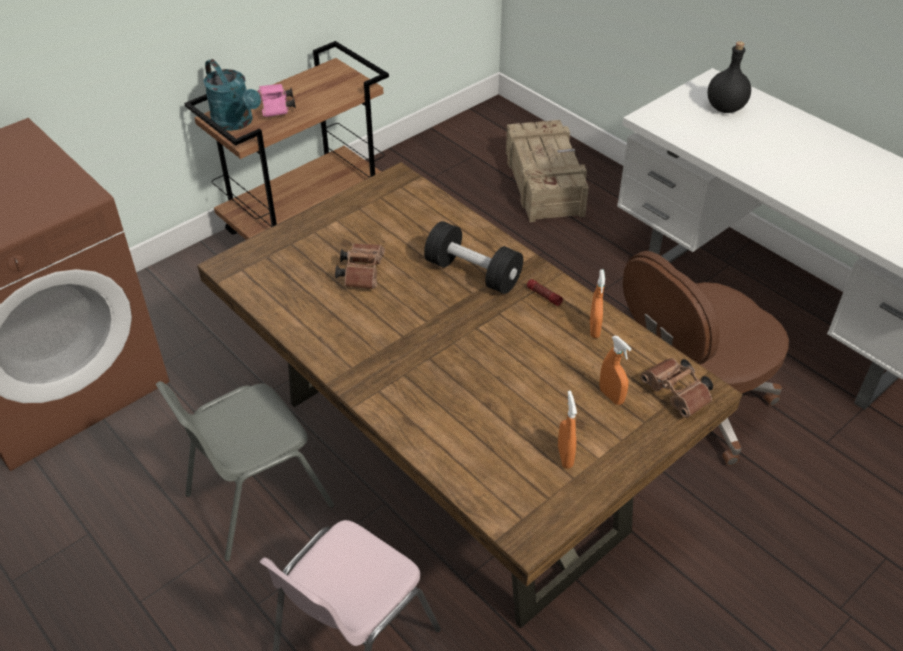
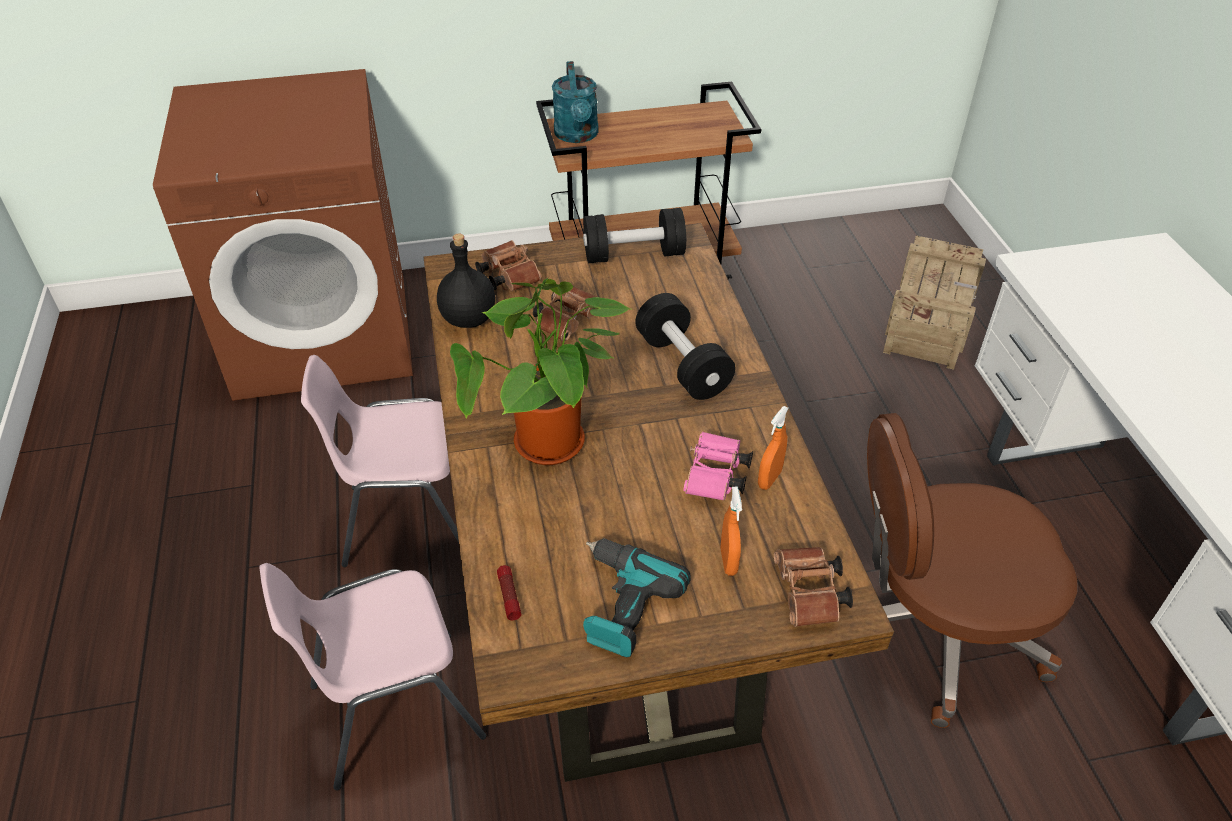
camera: 30 degrees right, 0 degrees up
grey chair [156,381,334,561] -> pink chair [301,355,459,567]
pink binoculars [258,84,296,117] -> pink binoculars moved to [683,432,753,501]
flashlight [527,279,563,306] -> flashlight moved to [497,565,521,620]
orange spray bottle [558,391,577,469] -> power drill [583,538,691,657]
black bottle [708,41,751,113] -> black bottle moved to [437,234,495,328]
none -> potted plant [450,278,631,465]
none -> brown binoculars [475,240,542,291]
none -> black dumbbell [583,208,686,263]

